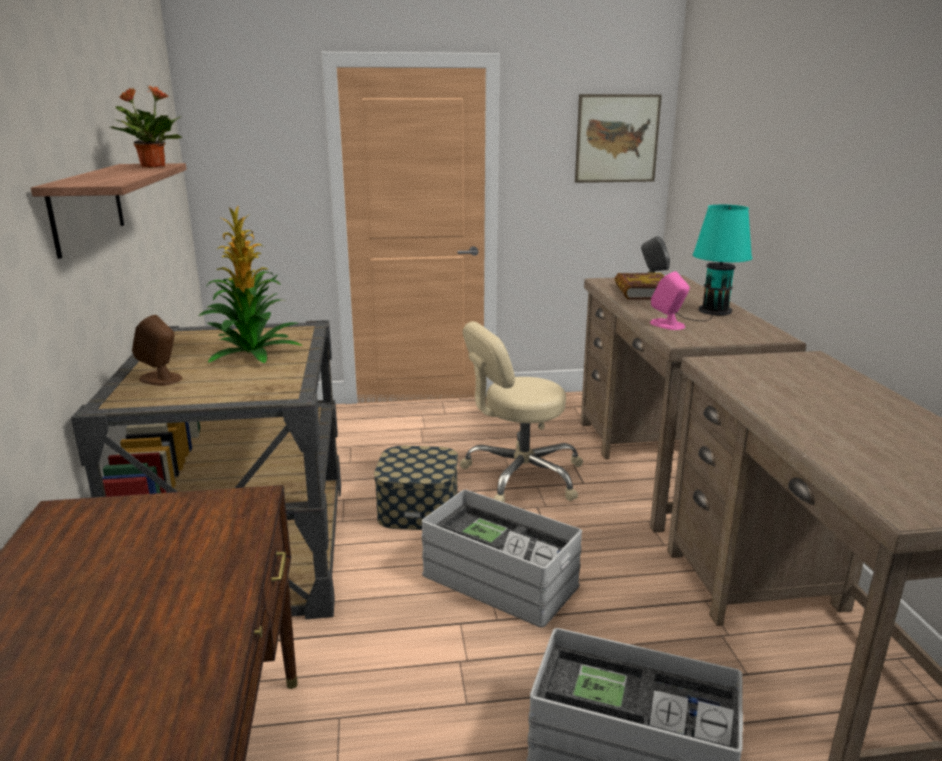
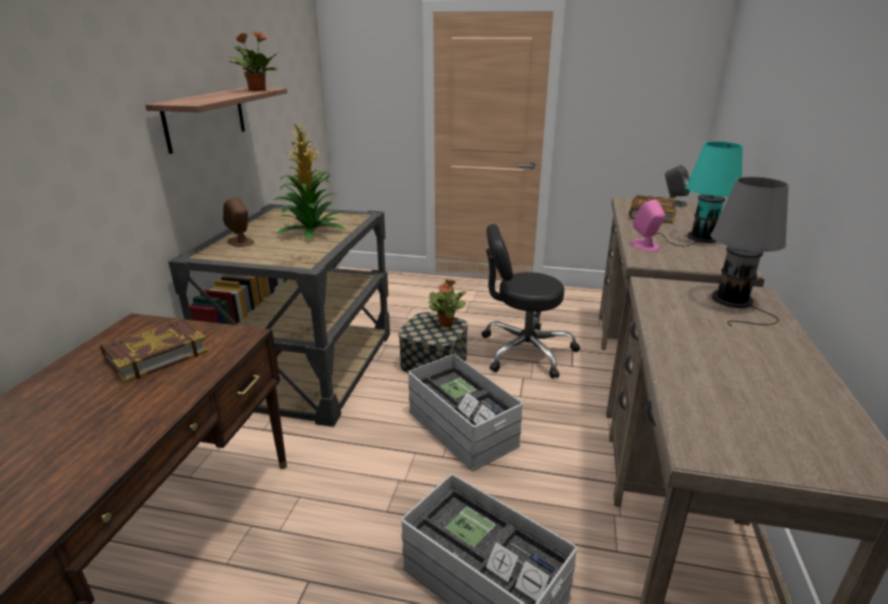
camera: 20 degrees right, 5 degrees up
beige office chair [460,321,583,503] -> black office chair [482,224,580,378]
picture [575,94,662,183] -> none
none -> book [100,318,209,383]
none -> potted plant [428,279,466,327]
none -> grey table lamp [710,177,789,327]

